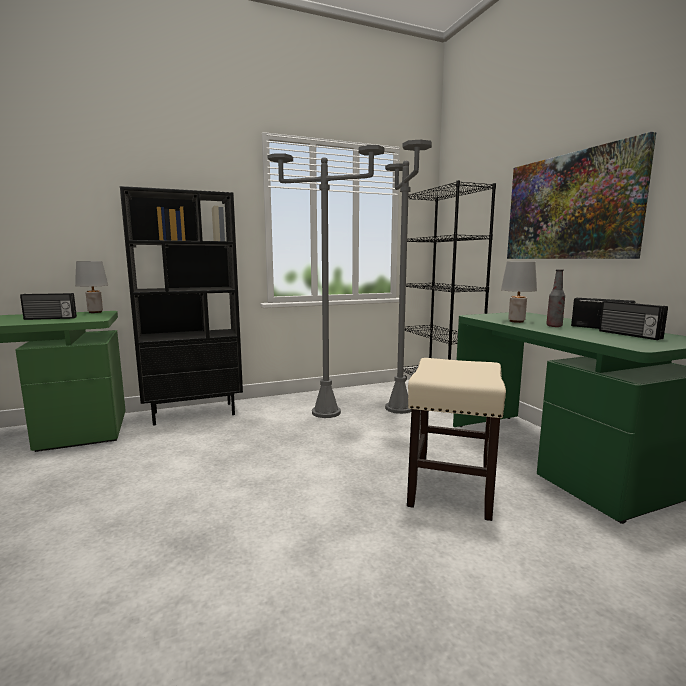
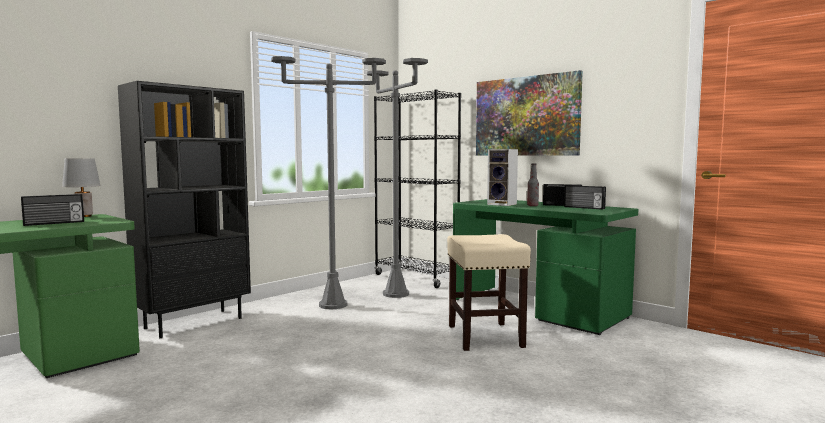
camera: 25 degrees left, 5 degrees down
grey table lamp [501,261,537,323] -> speaker [487,149,518,206]

